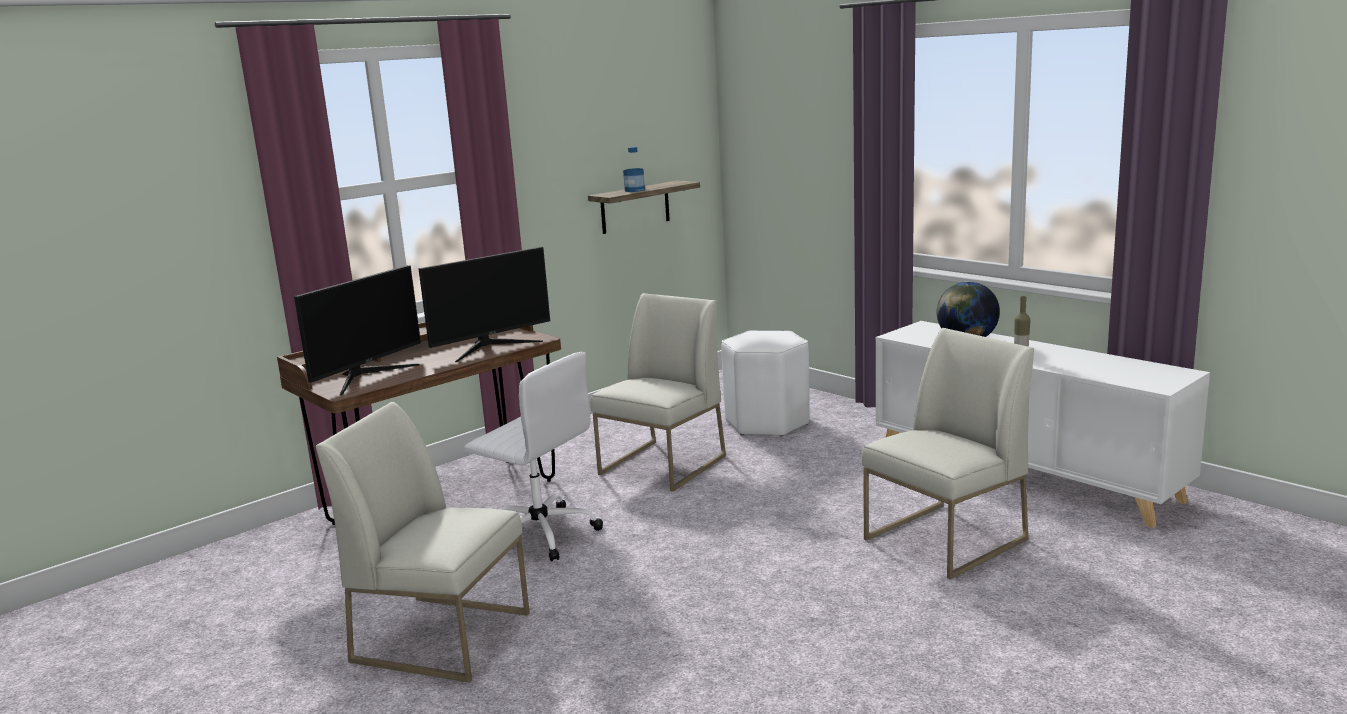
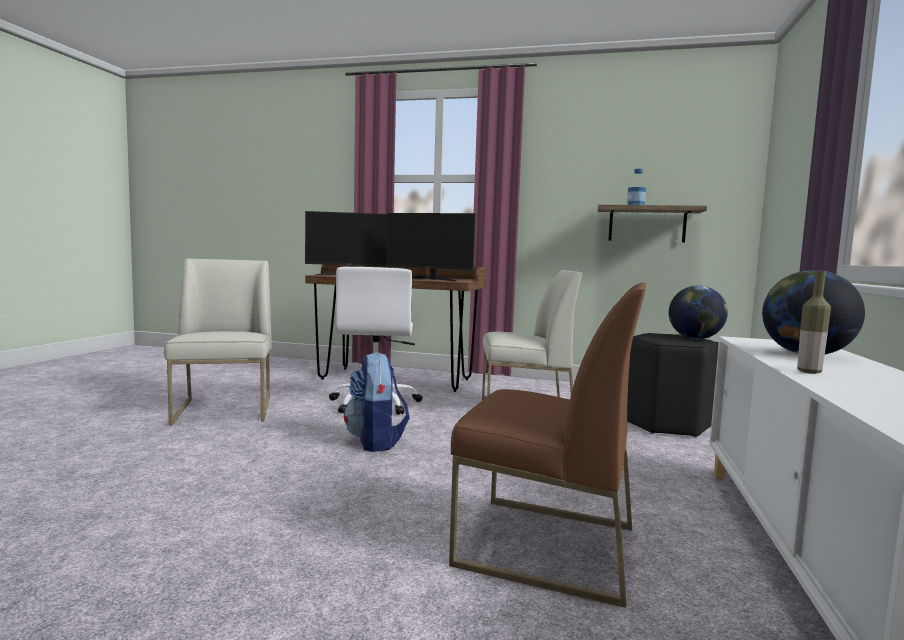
camera: 55 degrees right, 10 degrees down
white stool [721,330,810,437] -> black stool [627,333,719,438]
white chair [861,328,1034,579] -> brown chair [449,282,646,608]
none -> backpack [344,352,410,452]
none -> globe [669,286,728,339]

